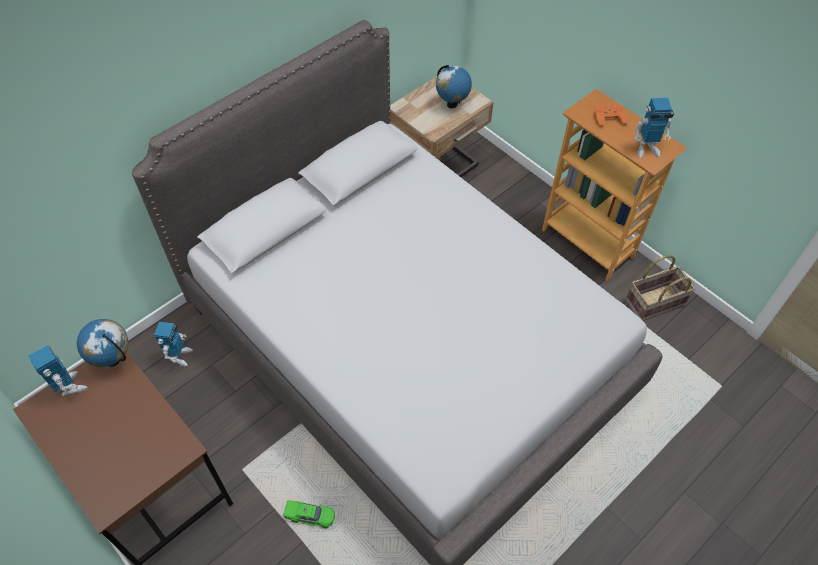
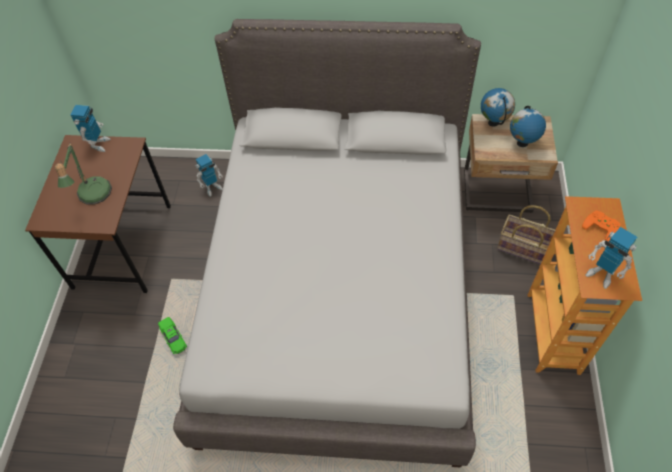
camera: 50 degrees right, 0 degrees up
globe [77,319,128,367] -> globe moved to [481,88,515,126]
basket [625,255,695,321] -> basket moved to [497,205,555,265]
none -> table lamp [55,142,112,205]

